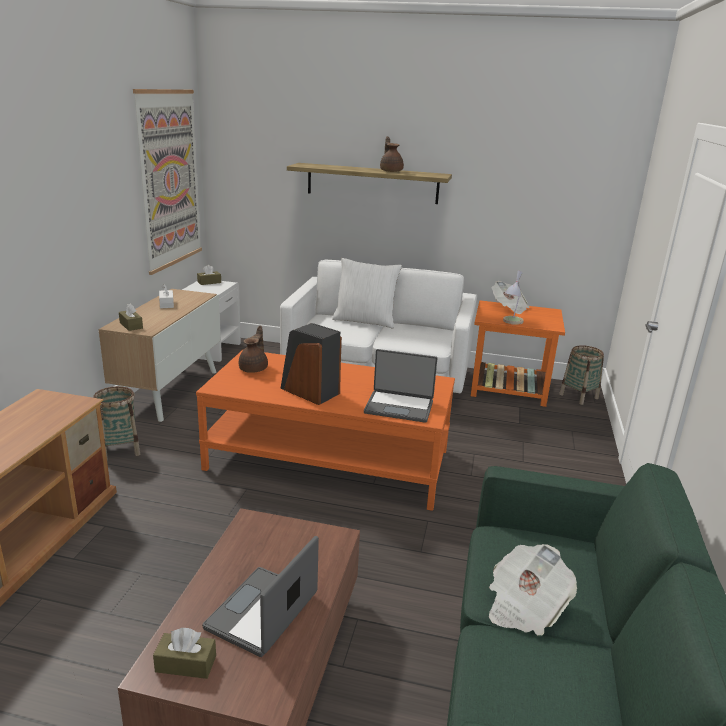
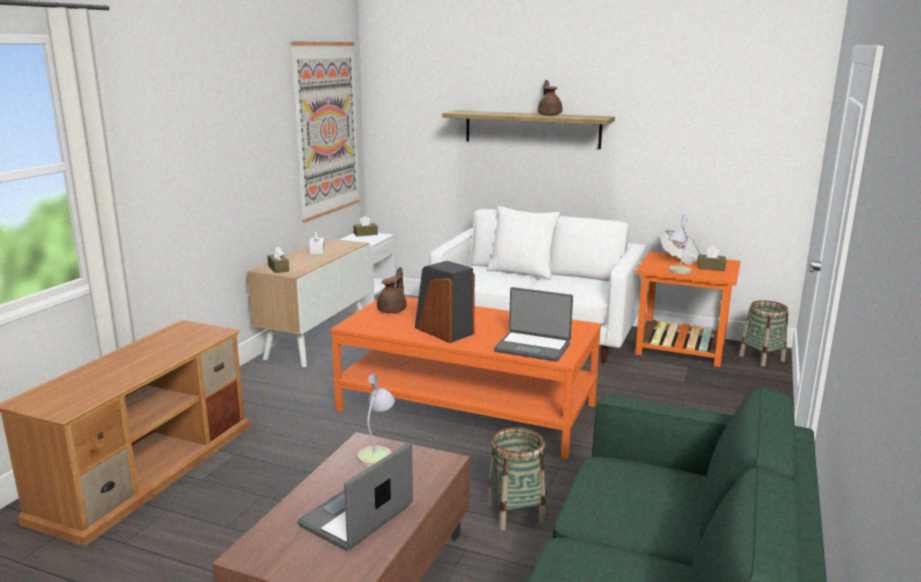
camera: 10 degrees right, 5 degrees down
basket [93,386,140,460] -> basket moved to [487,427,546,531]
brown tissue box [153,628,216,679] -> brown tissue box moved to [697,246,726,271]
newspaper [489,544,577,635] -> none
none -> table lamp [358,374,395,467]

